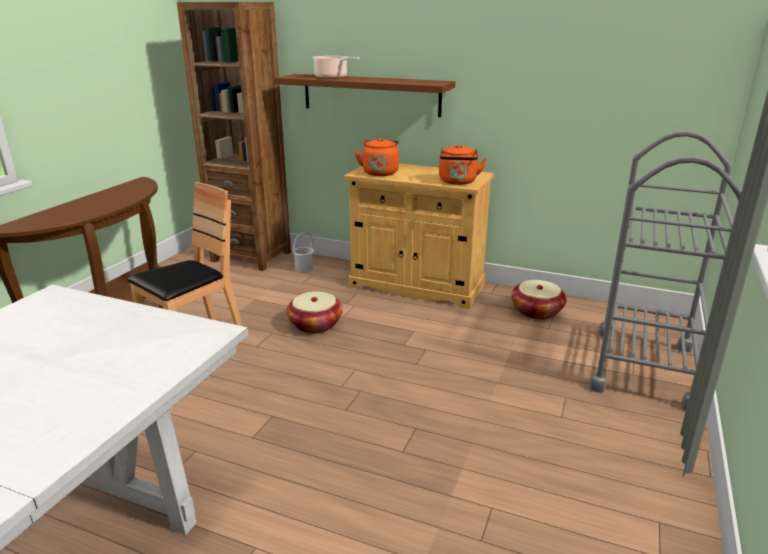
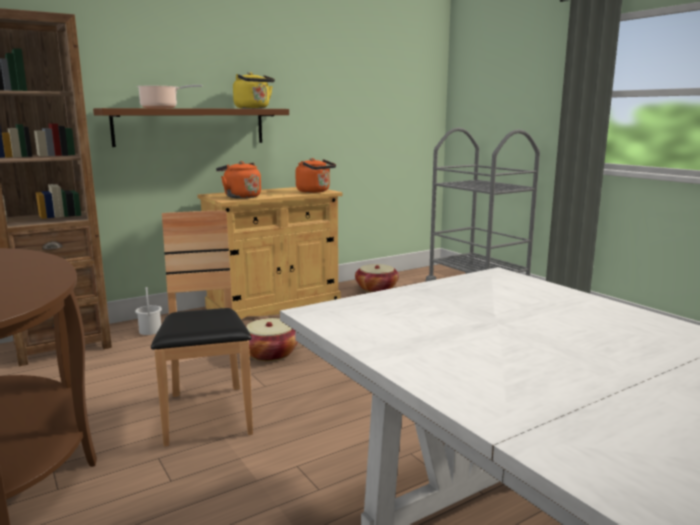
camera: 55 degrees left, 10 degrees down
none -> yellow kettle [233,72,275,109]

